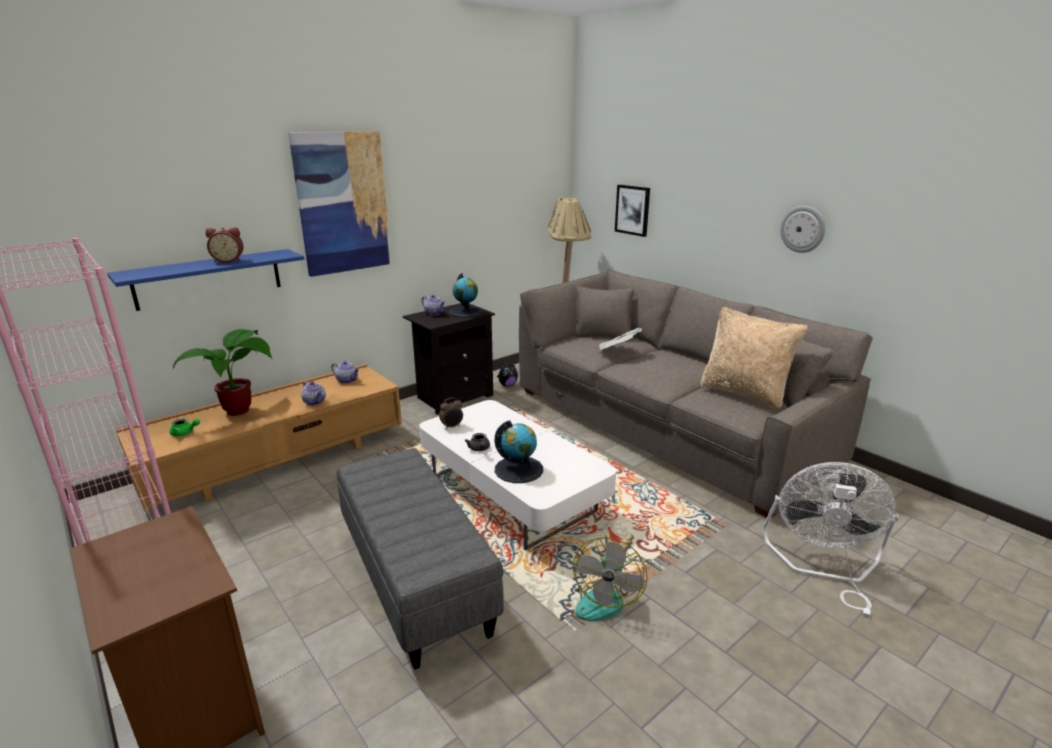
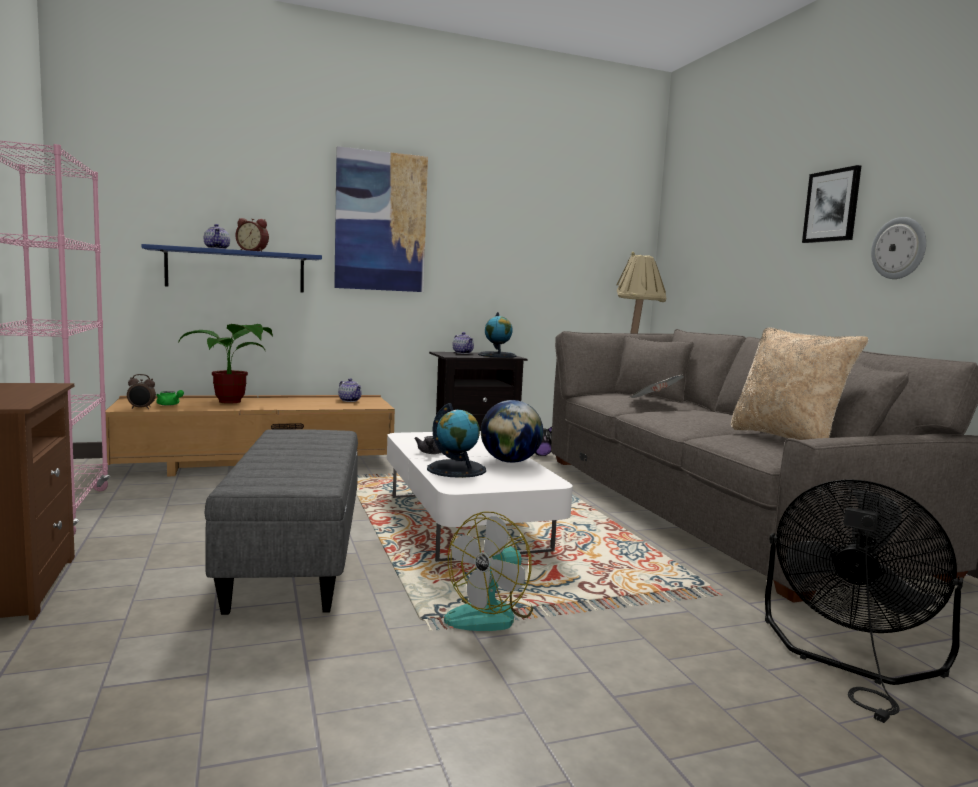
camera: 20 degrees right, 15 degrees down
teapot [301,381,326,406] -> teapot moved to [204,224,230,249]
alarm clock [439,397,463,430] -> alarm clock moved to [127,374,156,409]
picture [615,185,650,237] -> picture moved to [802,165,861,243]
white fan [763,462,899,618] -> black fan [765,480,963,723]
none -> globe [481,400,543,463]

